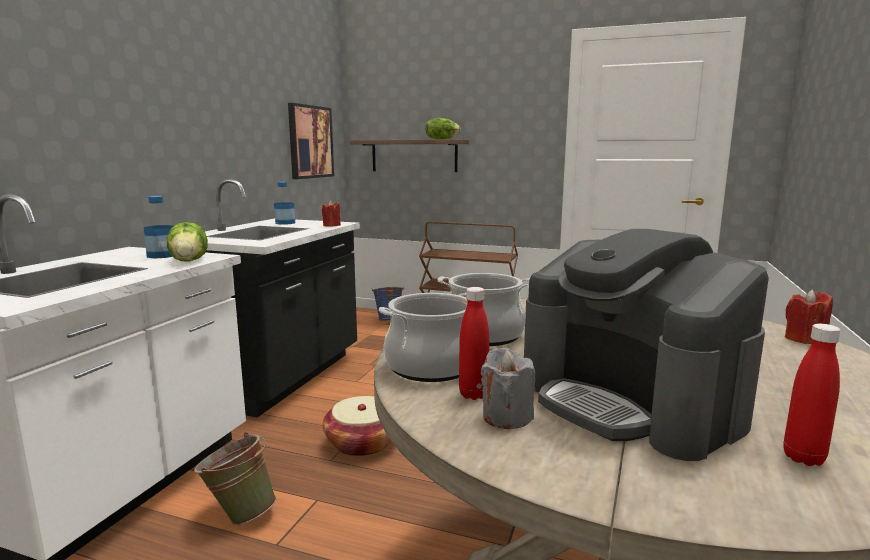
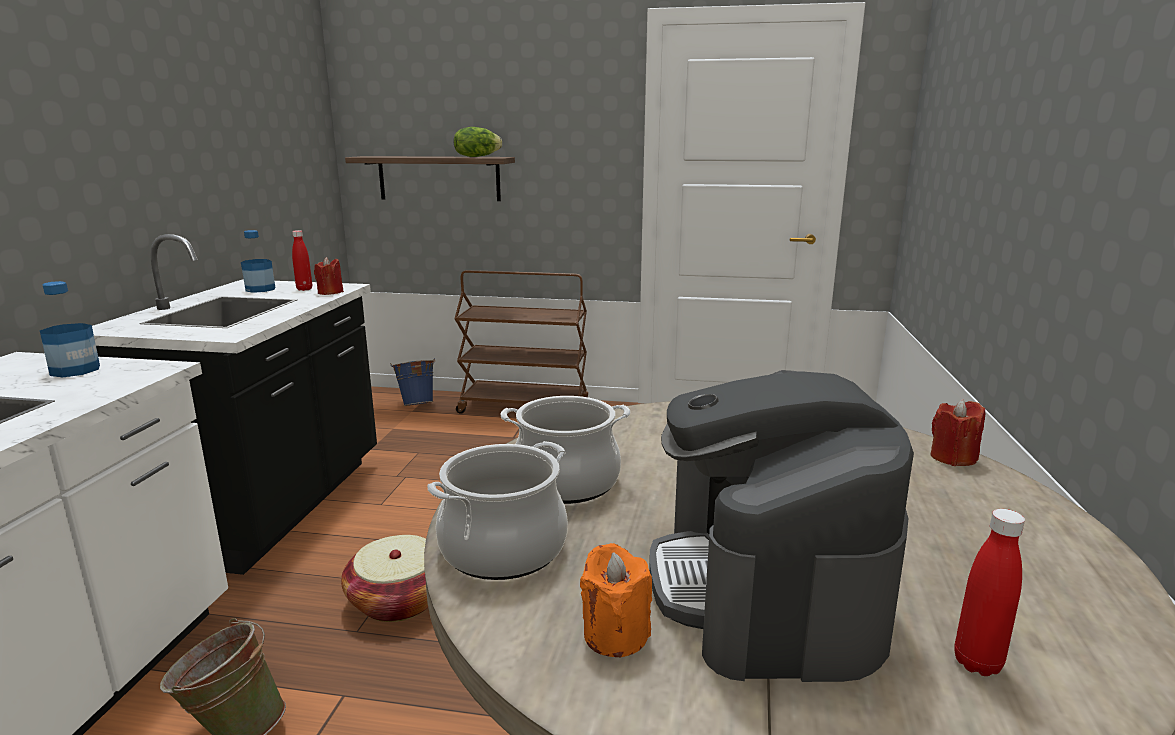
camera: 10 degrees left, 5 degrees up
lettuce [167,222,208,261] -> none
picture [288,103,334,179] -> none
red bottle [459,287,489,400] -> red bottle moved to [292,230,312,291]
grey candle [481,348,535,429] -> orange candle [580,543,652,657]
coffee machine [524,229,769,461] -> coffee machine turned 45 degrees clockwise [649,370,914,682]

